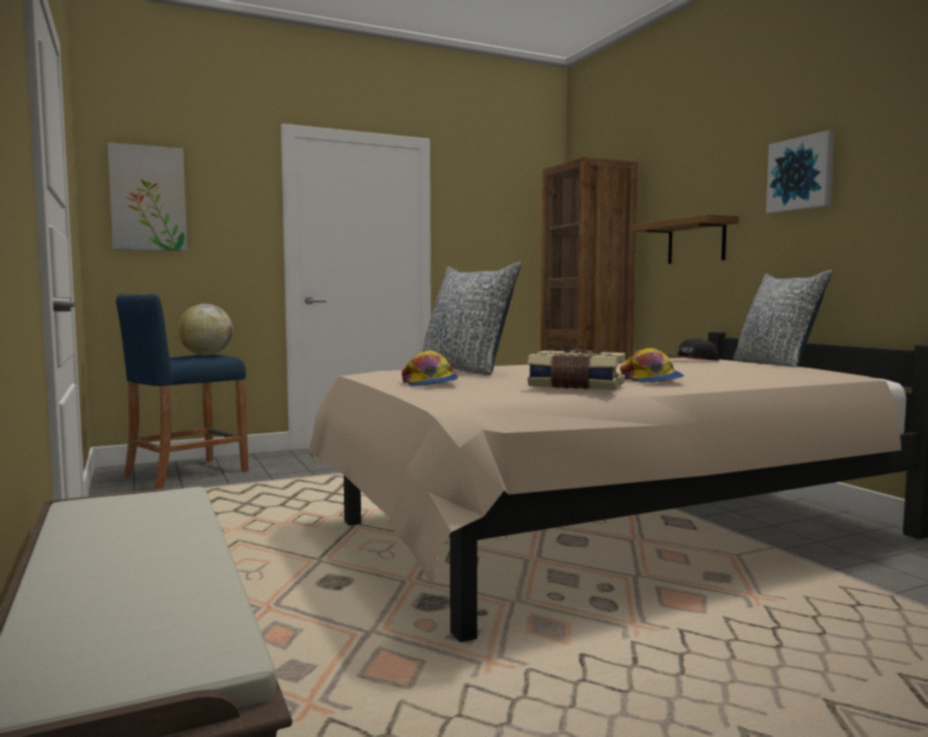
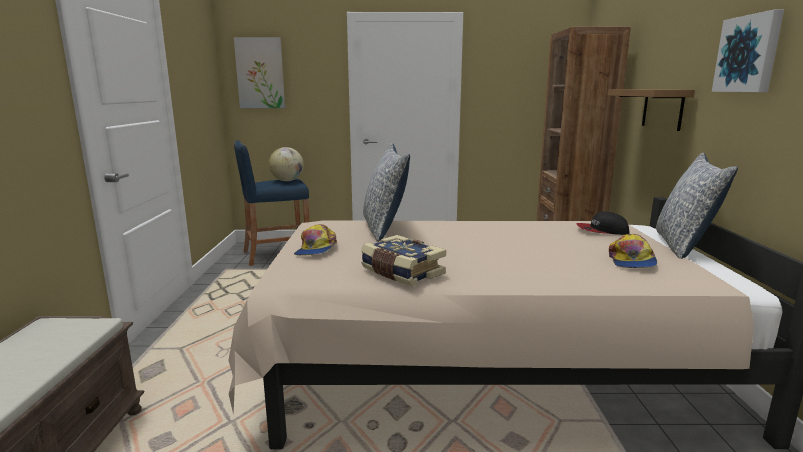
camera: 25 degrees right, 10 degrees up
cap [620,348,684,383] -> cap moved to [609,234,657,268]

